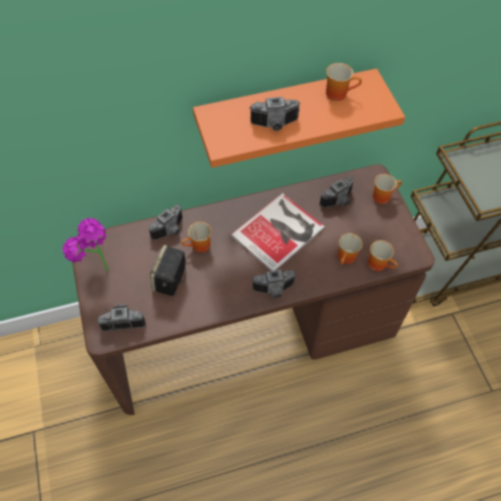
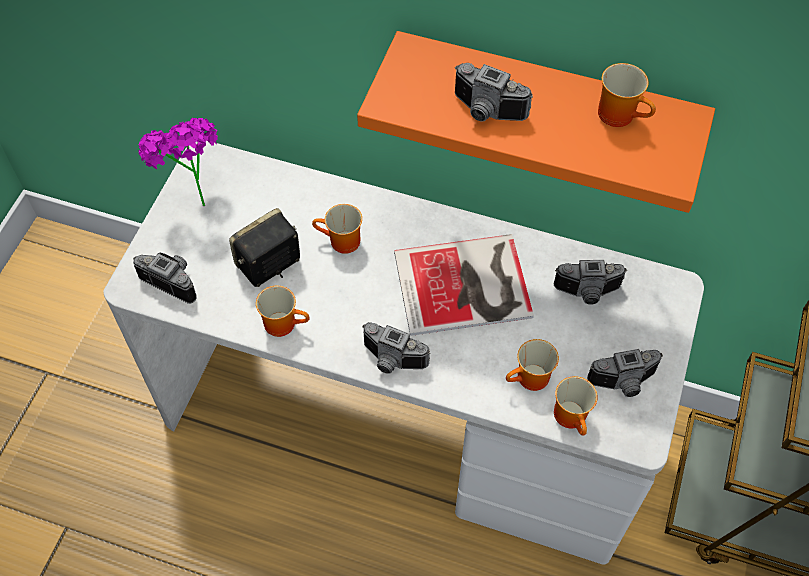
camera: 35 degrees right, 0 degrees up
brown desk [72,164,435,415] -> white desk [103,141,704,565]
camera [149,205,183,240] -> camera moved to [587,349,663,397]
mug [373,174,402,204] -> mug moved to [256,286,310,337]

